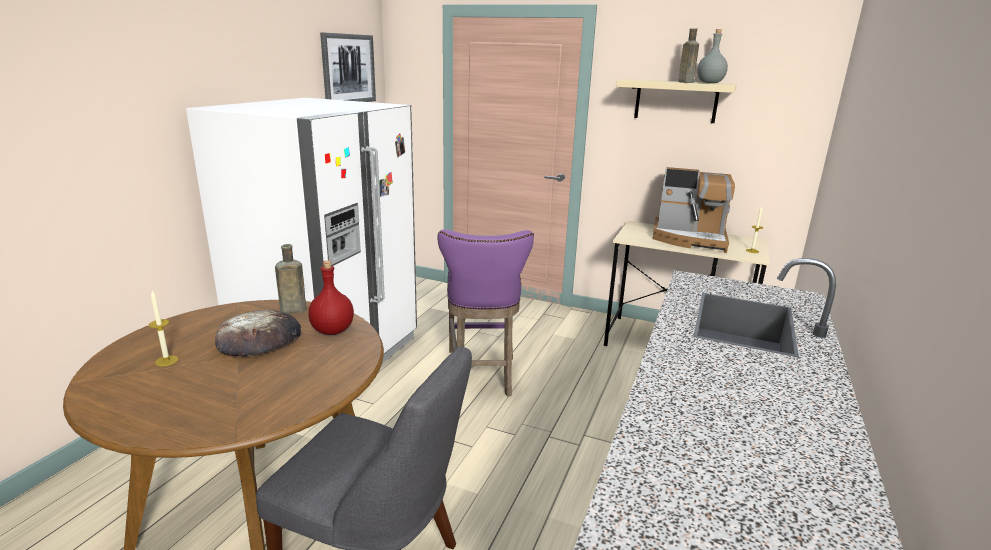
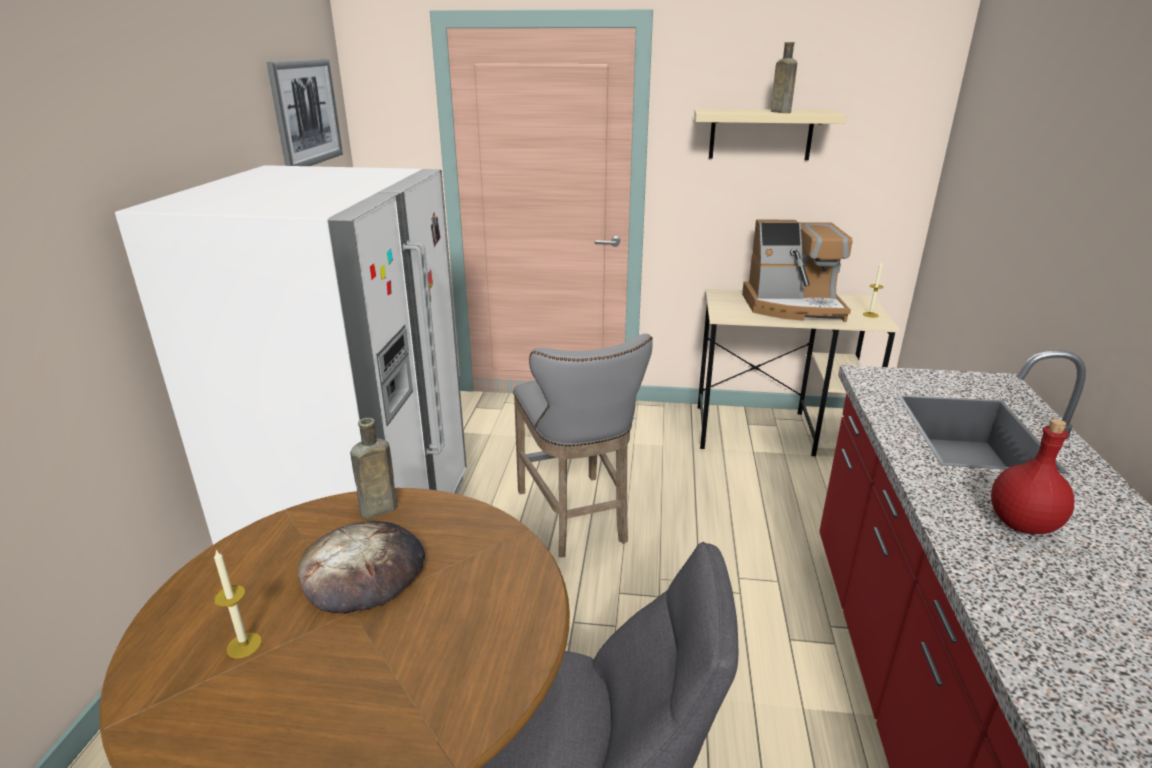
camera: 15 degrees left, 5 degrees up
red bottle [308,260,354,335] -> red bottle moved to [991,419,1074,534]
purple stool [437,229,534,397] -> grey stool [513,334,653,557]
grey bottle [697,29,728,83] -> none

